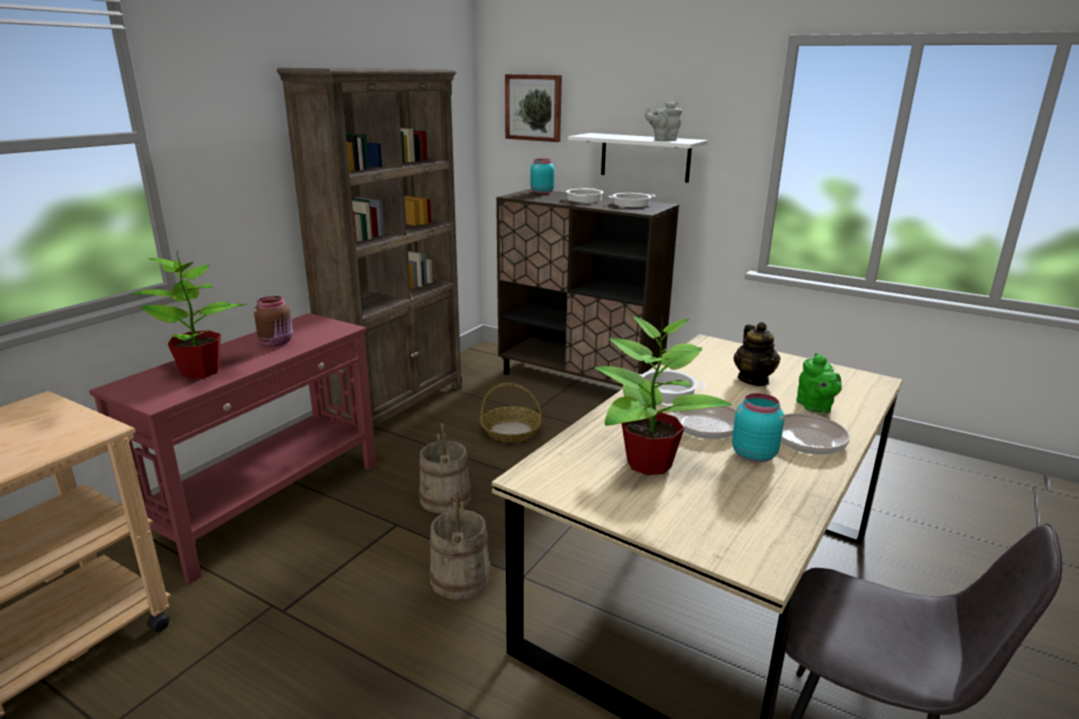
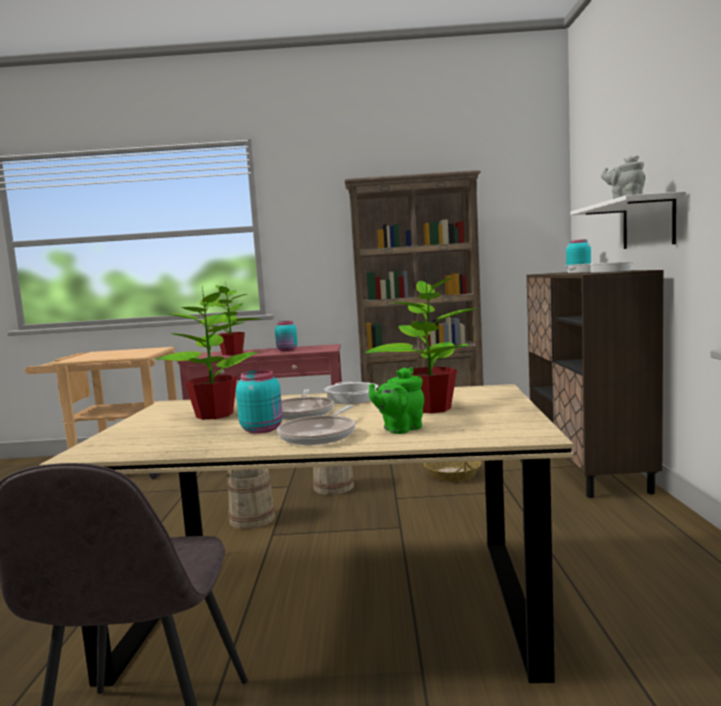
camera: 60 degrees right, 15 degrees down
brown jar [254,296,293,346] -> turquoise jar [275,321,298,351]
picture [505,74,562,142] -> none
teapot [733,322,780,386] -> potted plant [365,273,476,413]

